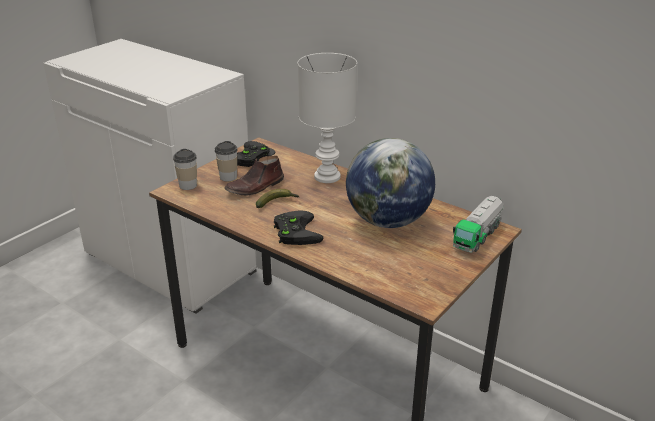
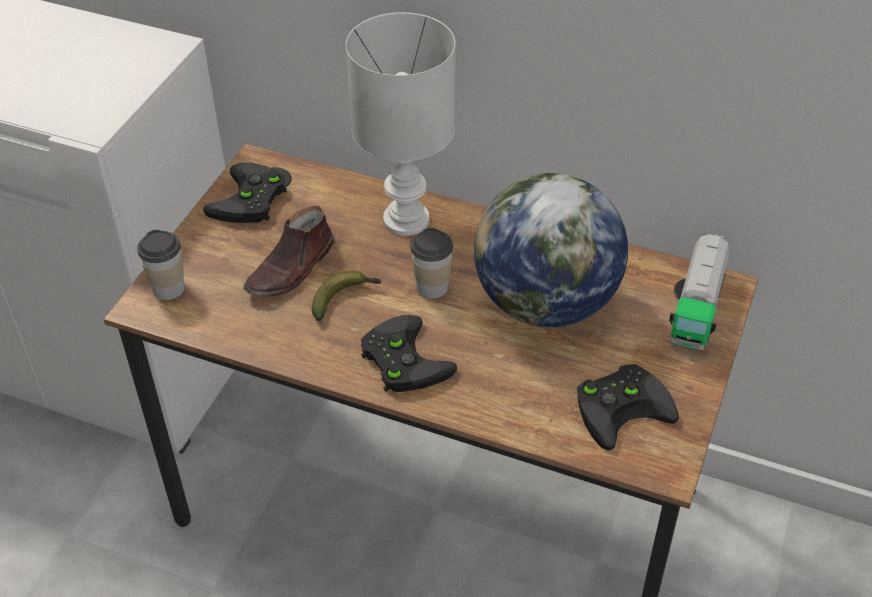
camera: 15 degrees left, 15 degrees up
cup [215,141,237,181] -> cup moved to [410,228,453,299]
none -> black game controller [577,364,679,451]

